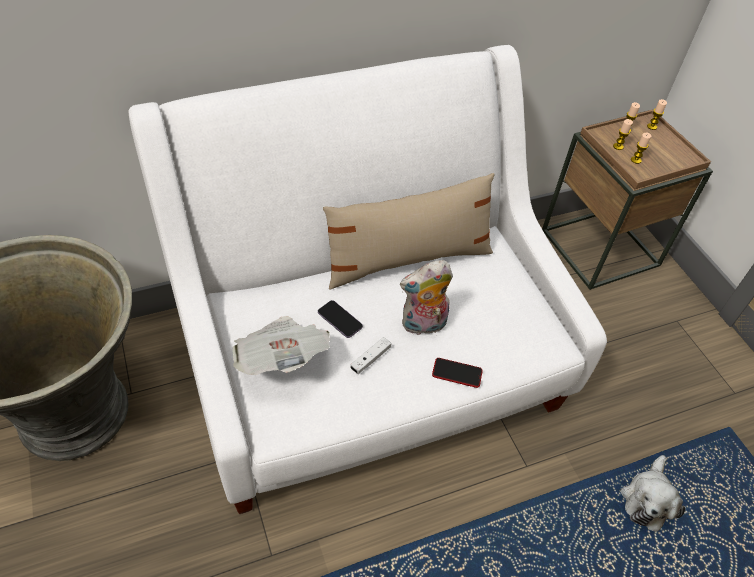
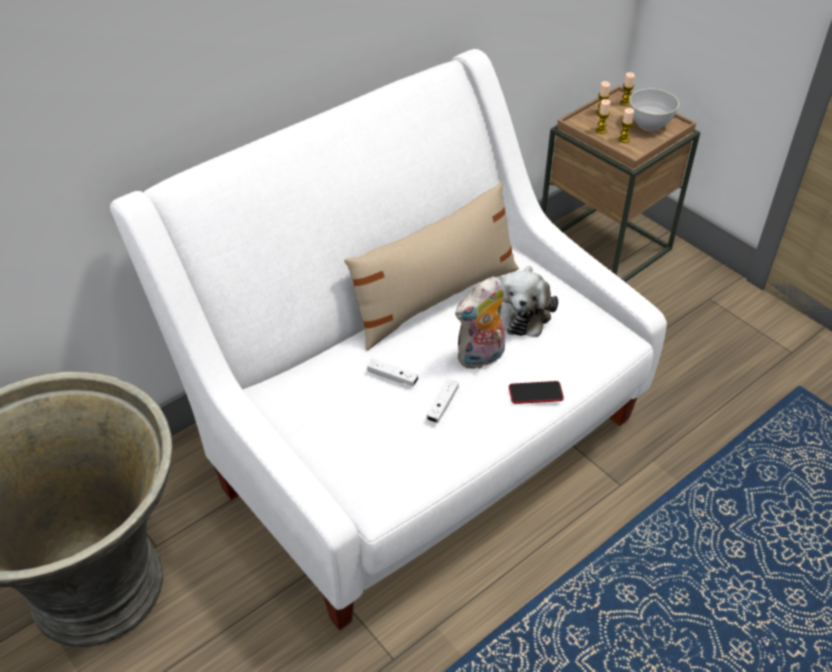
camera: 15 degrees left, 5 degrees down
newspaper [232,316,330,375] -> none
phone [318,300,363,338] -> white game controller [367,359,418,386]
plush toy [620,455,685,532] -> plush toy moved to [500,266,558,337]
none -> grey bowl [630,89,679,131]

